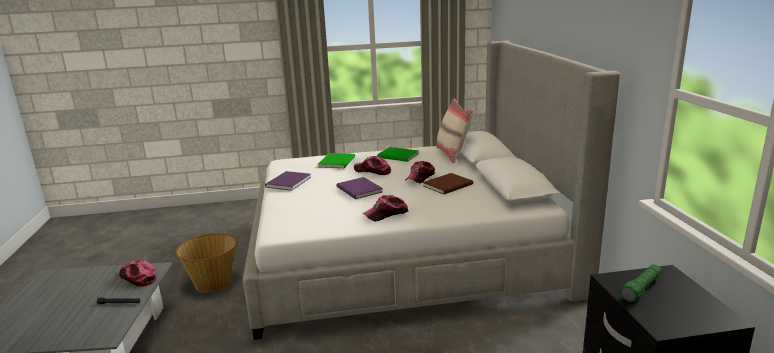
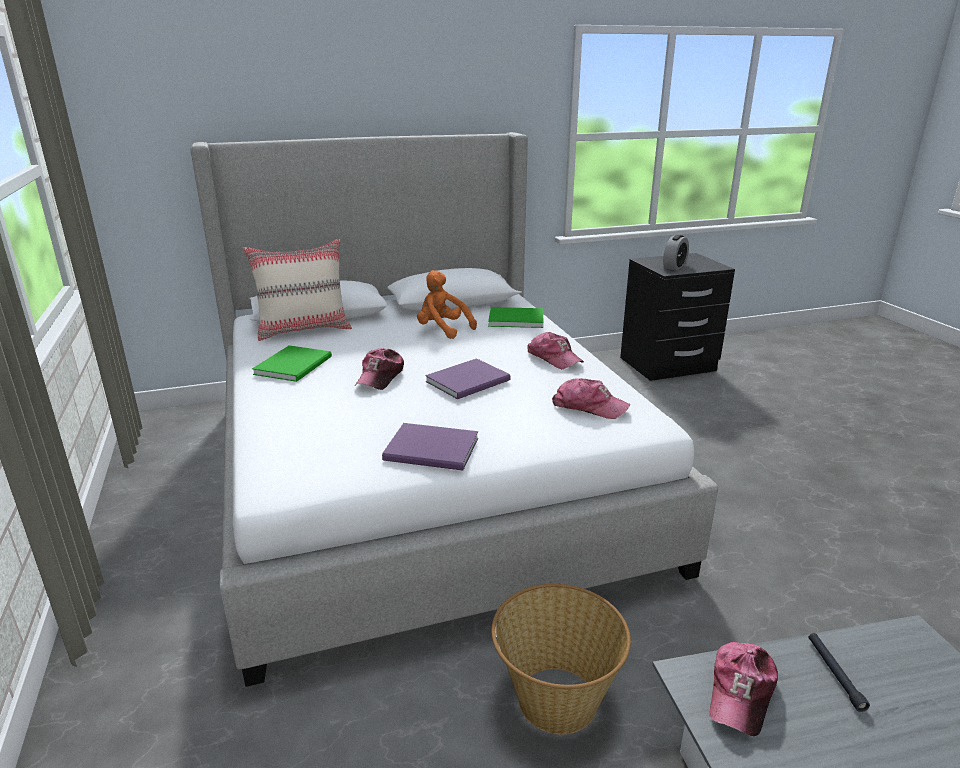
camera: 100 degrees left, 5 degrees up
green book [318,153,355,168] -> green book moved to [488,307,544,328]
cap [405,161,435,183] -> cap moved to [552,378,630,419]
brown book [423,173,473,195] -> orange plush toy [417,270,477,339]
green flashlight [620,264,662,302] -> alarm clock [663,235,689,270]

